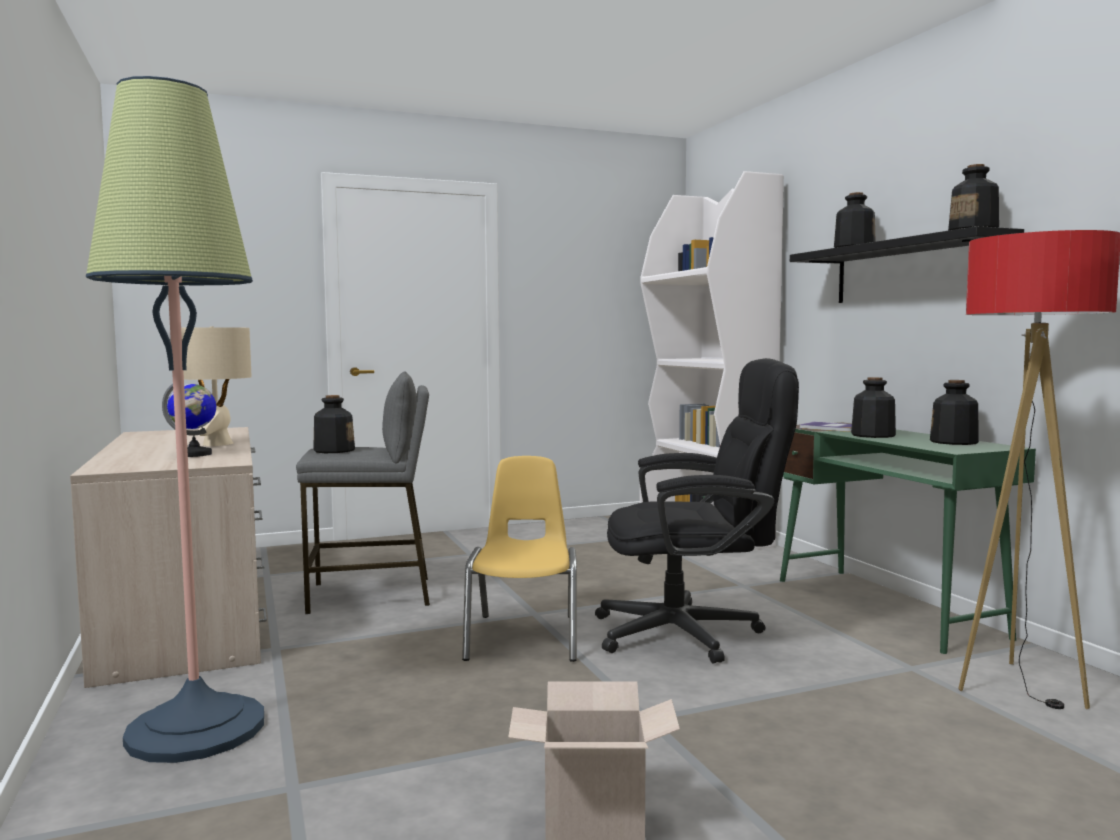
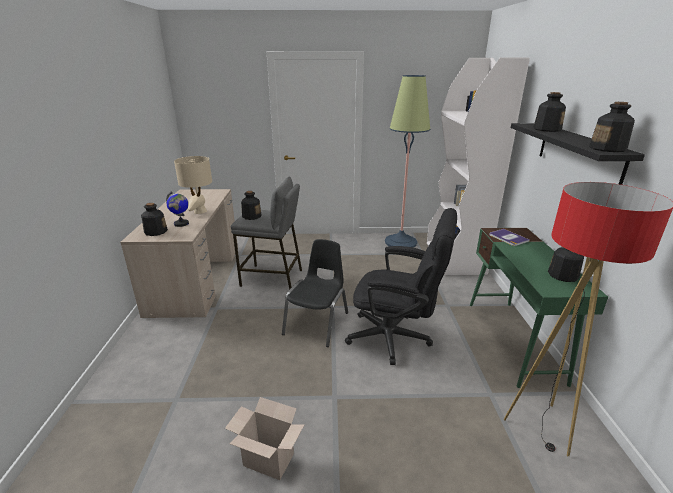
camera: 20 degrees right, 20 degrees up
floor lamp [86,76,264,763] -> floor lamp moved to [385,75,430,247]
yellow chair [462,456,577,662] -> black chair [282,239,348,347]
bottle [851,377,896,438] -> bottle moved to [141,203,168,236]

